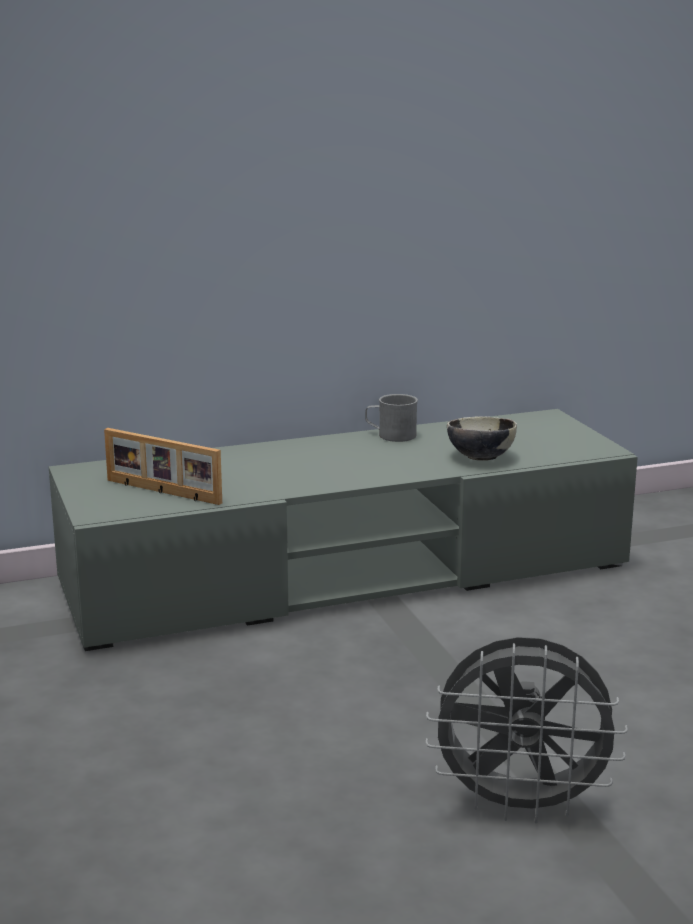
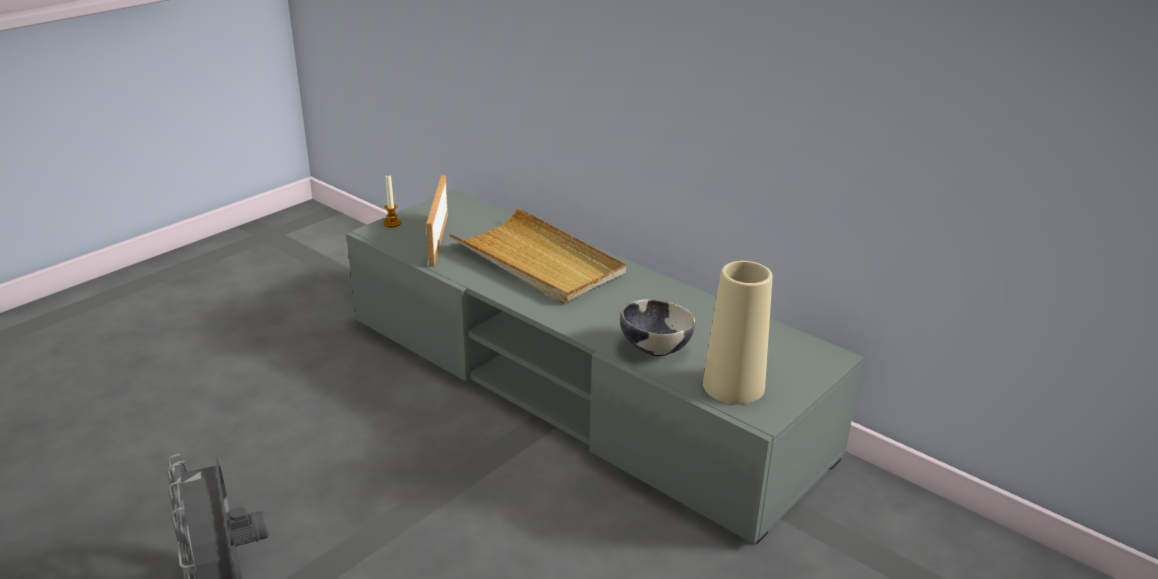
camera: 60 degrees right, 10 degrees up
grey mug [365,394,418,442] -> none
none -> candle [383,176,401,227]
none -> beige tray [449,207,626,304]
none -> beige vase [703,261,773,404]

